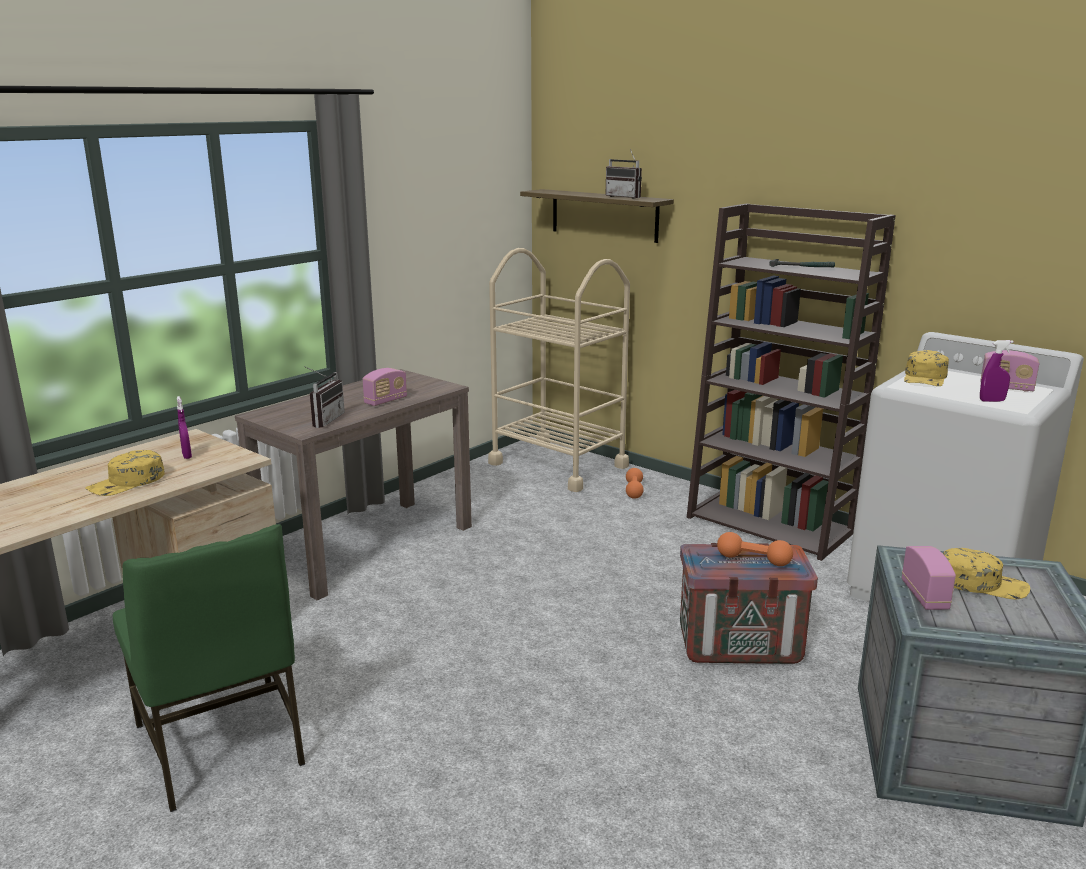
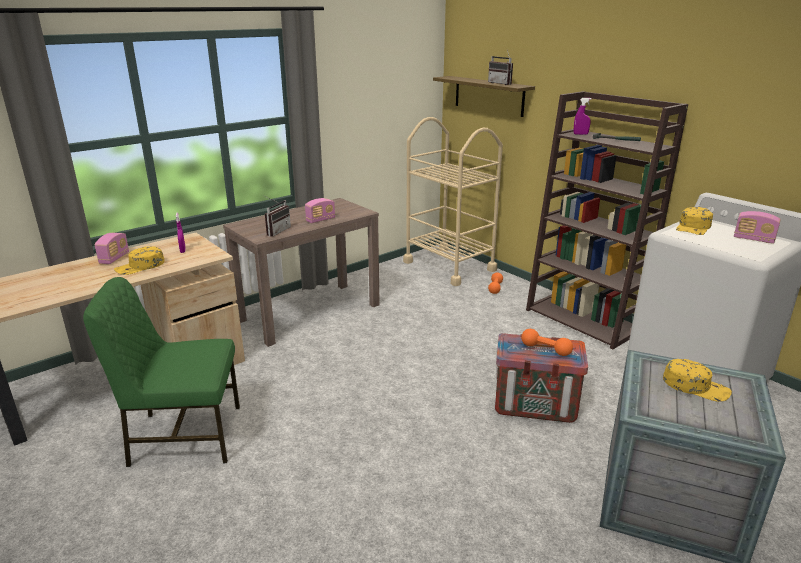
camera: 10 degrees right, 5 degrees up
green chair [113,524,305,812] -> green chair turned 105 degrees clockwise [83,277,240,467]
radio [902,546,956,610] -> radio moved to [95,233,129,264]
purple spray bottle [980,340,1014,402] -> purple spray bottle moved to [574,98,592,135]

